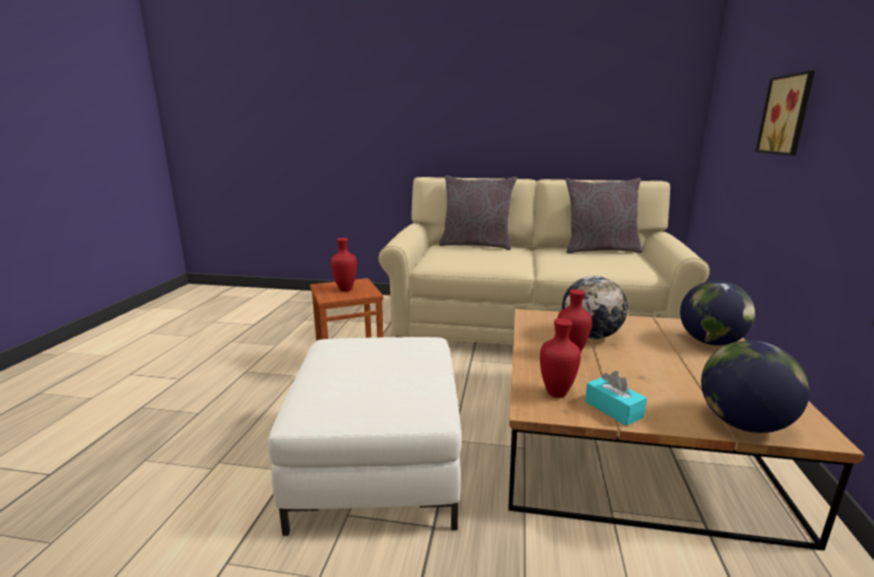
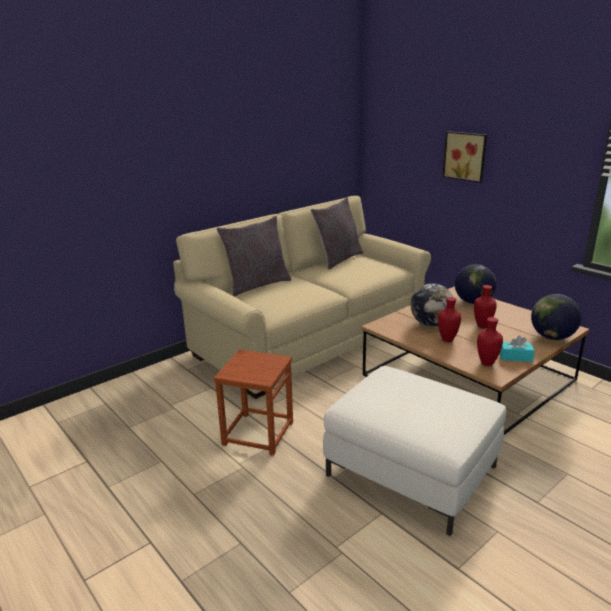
camera: 50 degrees left, 5 degrees up
red vase [331,238,357,291] -> red vase moved to [474,285,497,328]

